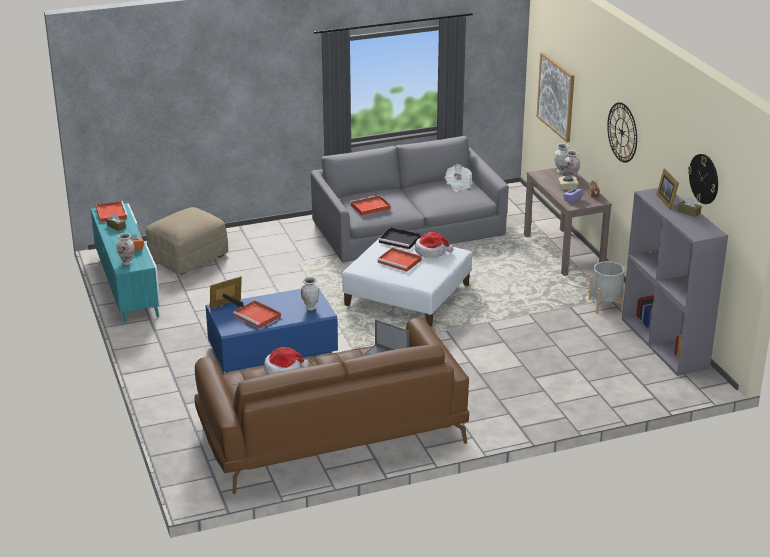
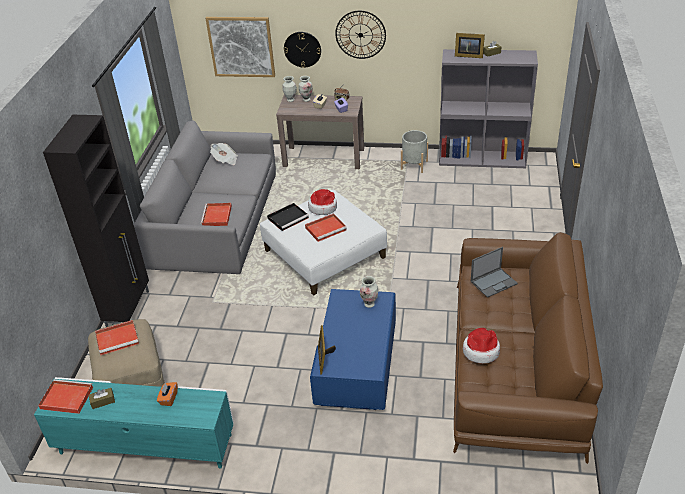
camera: 60 degrees left, 10 degrees up
vase [116,233,135,265] -> none
red tray [233,300,281,329] -> red tray moved to [95,320,139,355]
wall clock [688,154,718,204] -> wall clock moved to [284,32,321,68]
none -> black cabinet [43,115,149,327]

